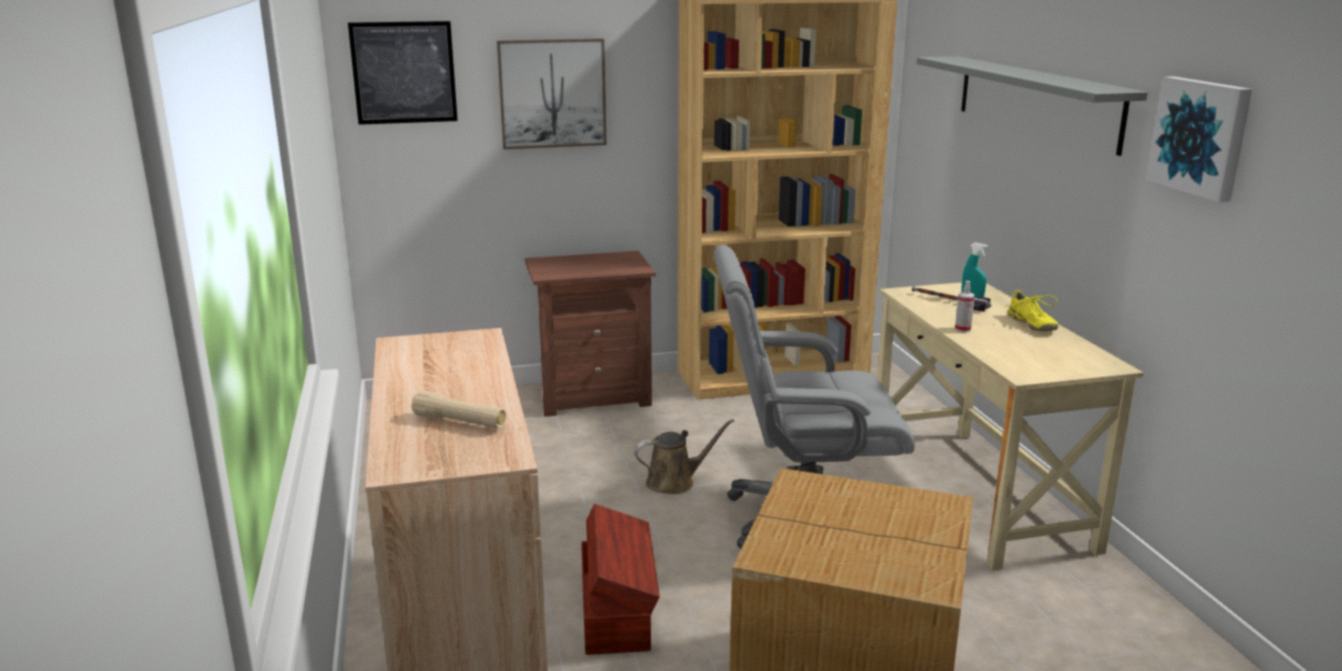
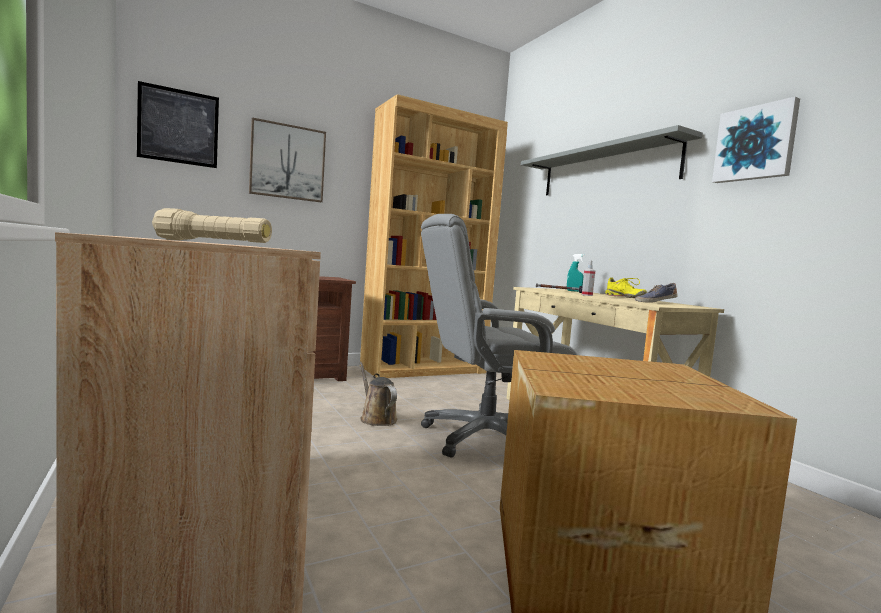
camera: 15 degrees left, 15 degrees down
brown storage box [581,504,660,655] -> none
brown watering can [634,419,734,494] -> brown watering can turned 90 degrees counterclockwise [359,361,397,426]
none -> shoe [635,283,677,303]

